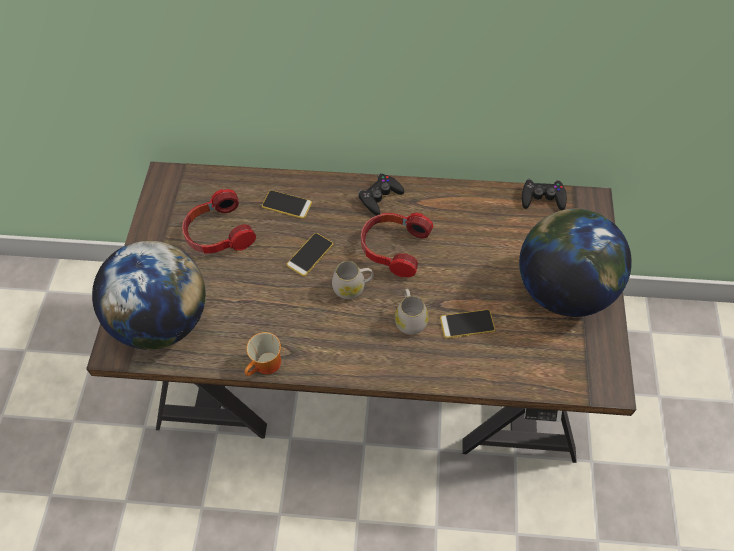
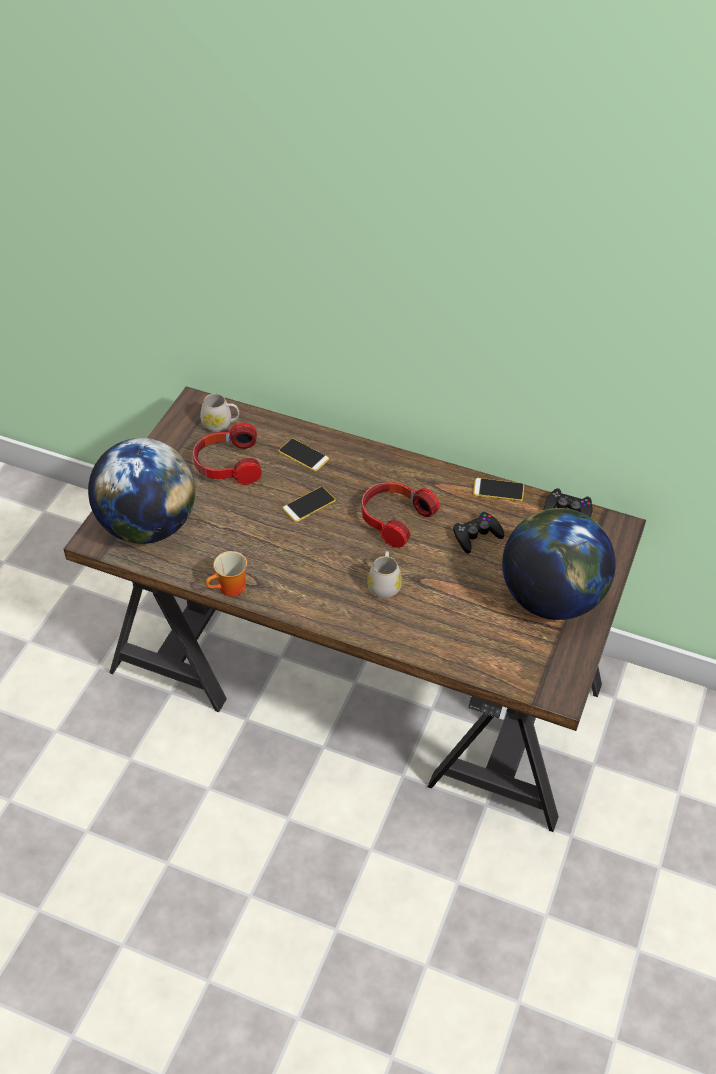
camera: 15 degrees right, 10 degrees down
white mug [332,261,373,299] -> white mug moved to [200,393,239,432]
black game controller [358,174,404,216] -> black game controller moved to [453,511,504,554]
phone [440,309,495,338] -> phone moved to [473,478,524,502]

